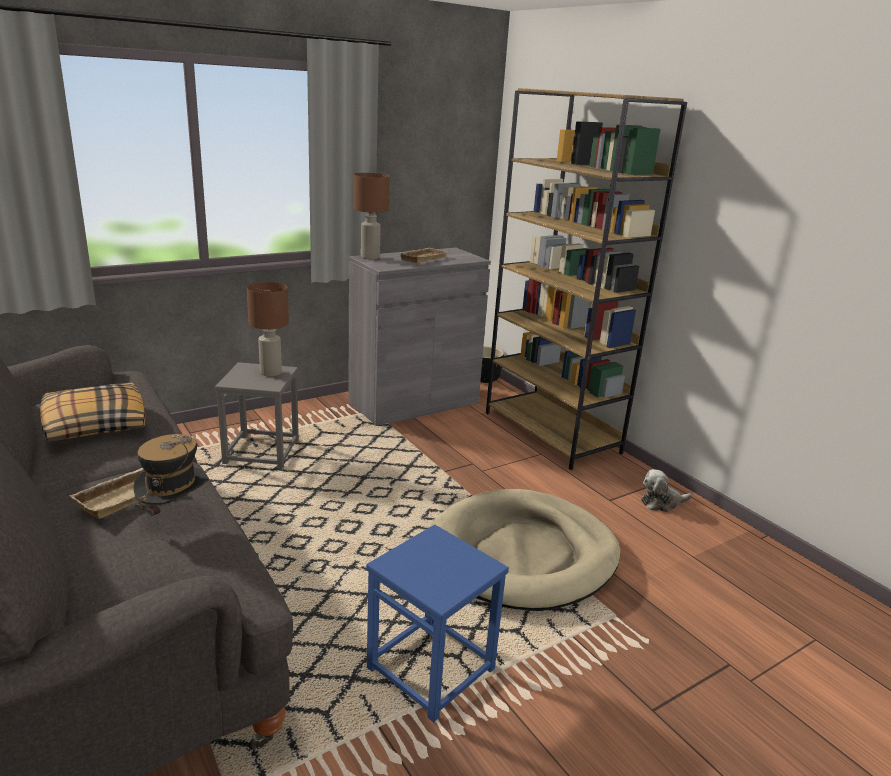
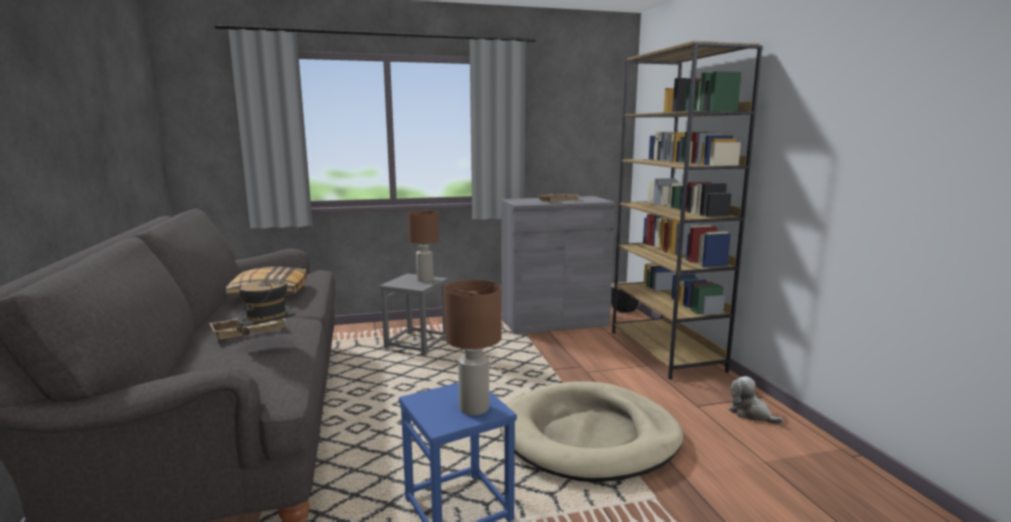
camera: 20 degrees right, 10 degrees down
brown table lamp [353,173,390,259] -> brown table lamp moved to [444,280,501,415]
plush toy [641,469,692,512] -> plush toy turned 45 degrees clockwise [729,376,784,425]

